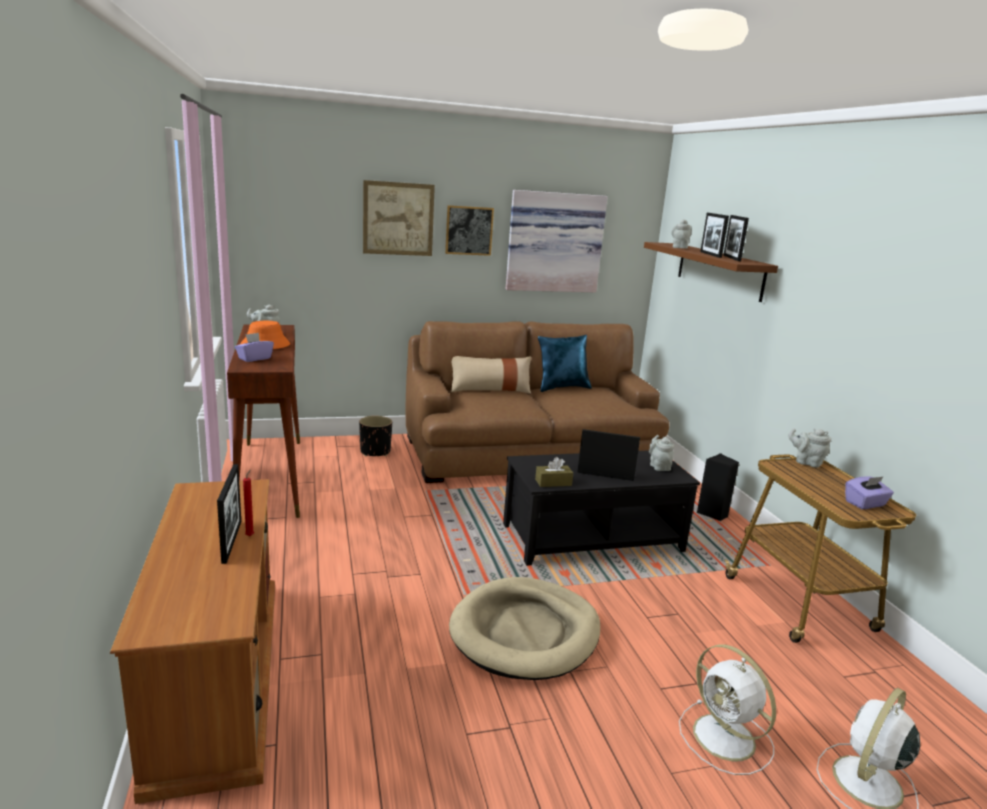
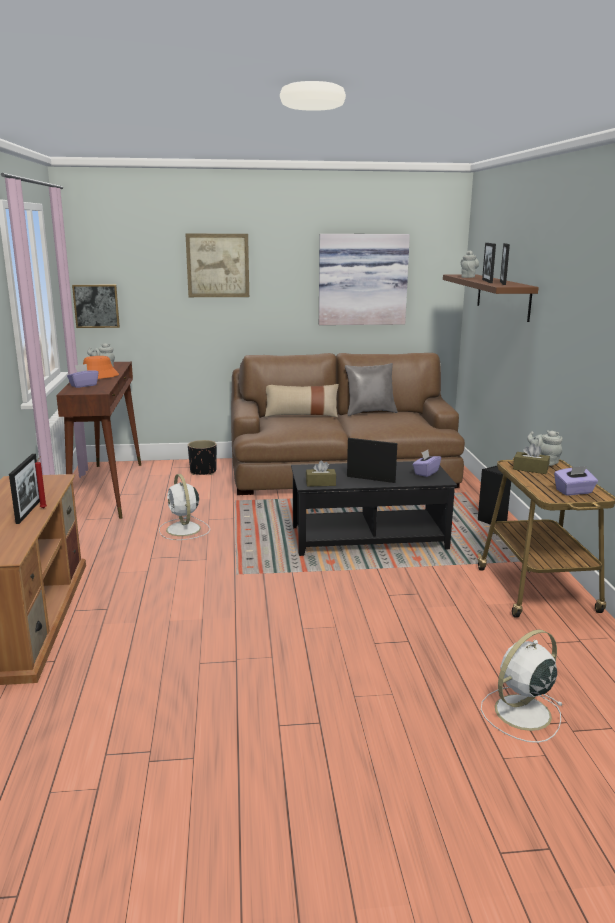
camera: 10 degrees right, 0 degrees up
picture [445,205,494,256] -> picture moved to [72,285,120,328]
beige dog bed [449,577,600,680] -> none
blue pillow [538,335,592,392] -> grey pillow [345,363,398,416]
grey teapot [649,435,674,471] -> purple tissue box [413,450,441,477]
white fan [679,644,776,775] -> white fan moved to [159,474,210,540]
none -> brown tissue box [513,443,550,474]

